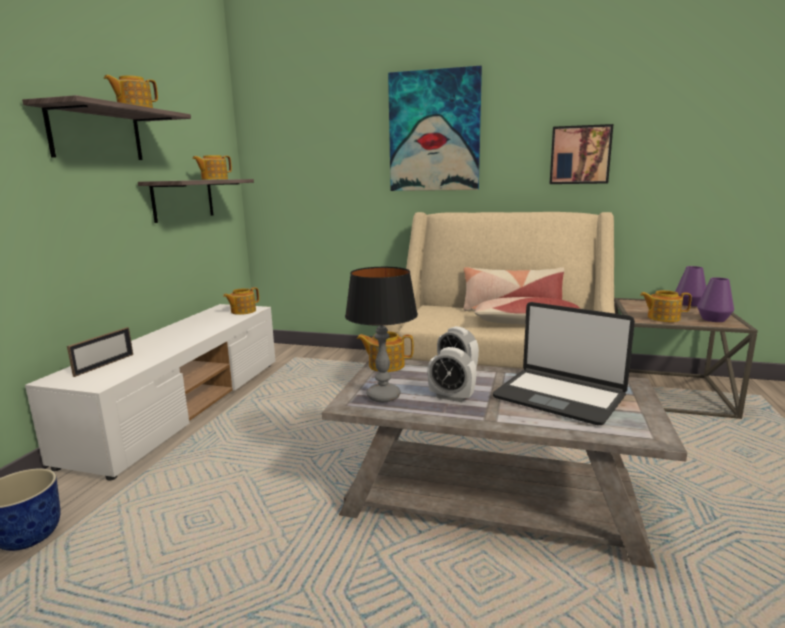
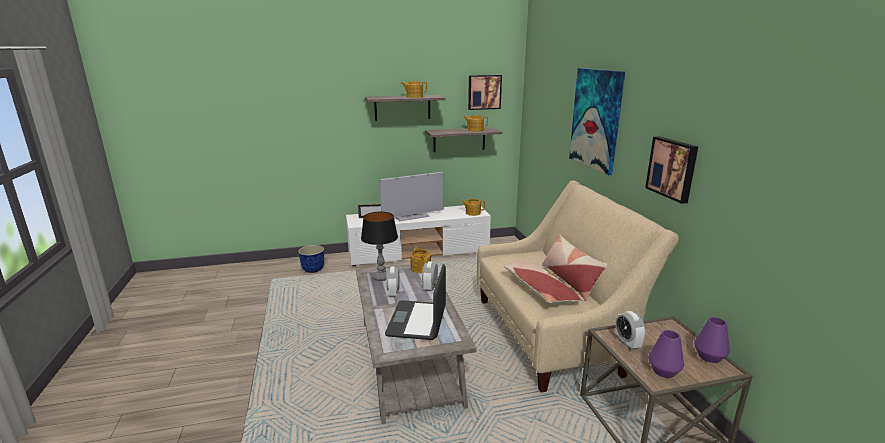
camera: 60 degrees right, 5 degrees up
teapot [640,290,692,322] -> alarm clock [616,311,645,349]
none -> television [380,172,444,221]
none -> picture [468,75,502,110]

